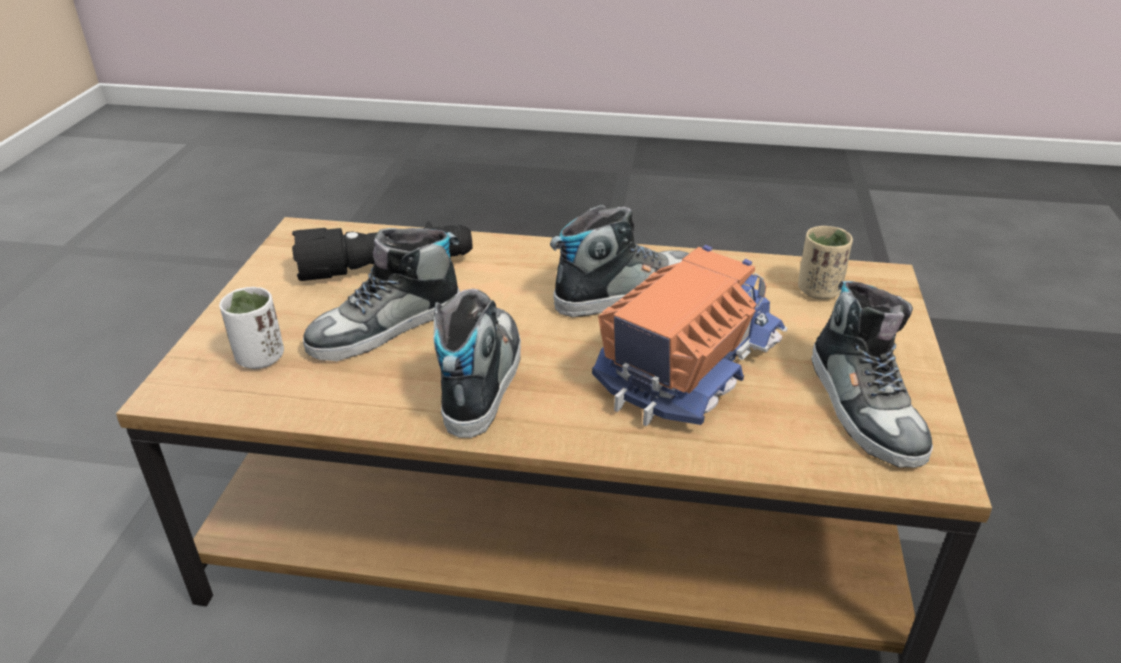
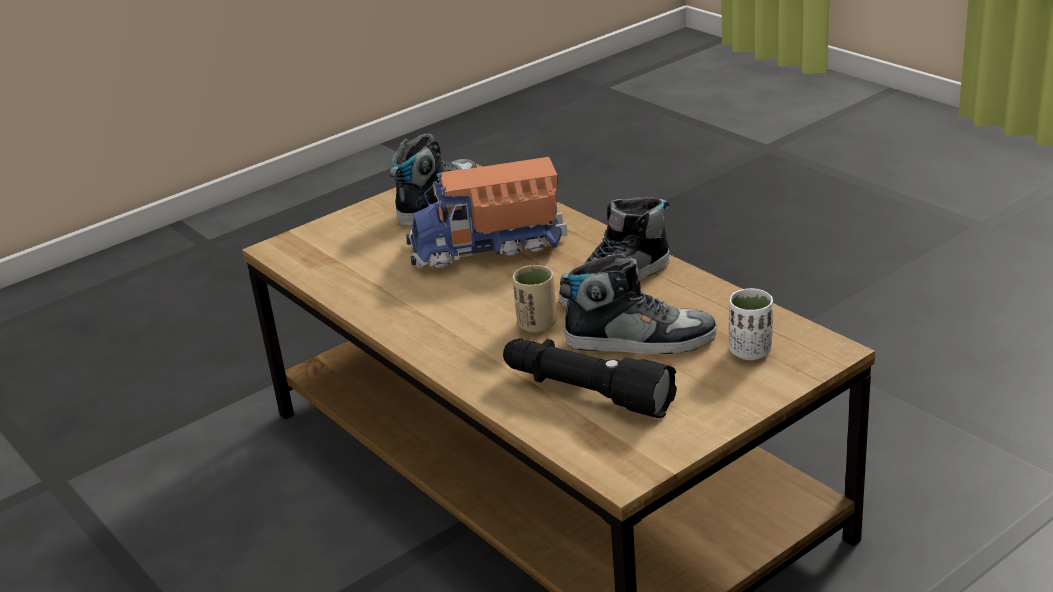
camera: 135 degrees left, 5 degrees down
shoe [550,205,690,317] -> none
beige cup [798,226,853,300] -> beige cup moved to [512,265,557,333]

